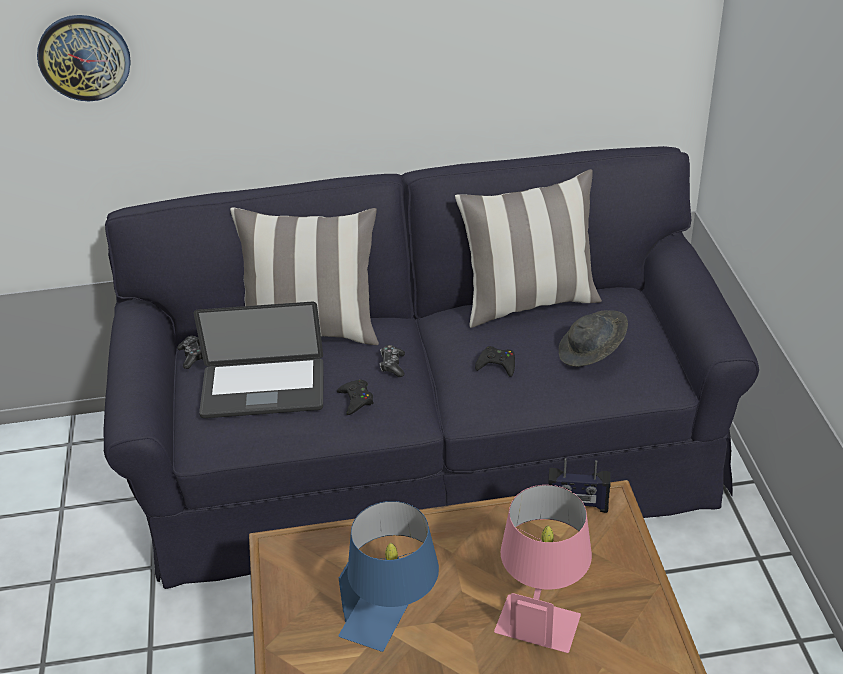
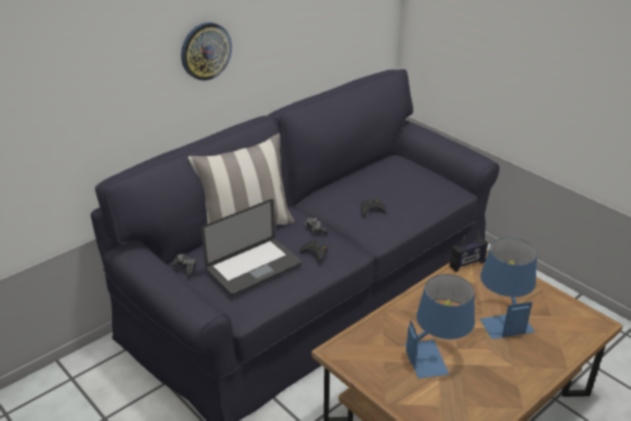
camera: 35 degrees left, 5 degrees down
wall clock [37,15,131,101] -> wall clock moved to [181,22,232,81]
pillow [455,169,602,328] -> none
pink table lamp [494,485,592,653] -> blue table lamp [480,238,537,339]
grey hat [559,310,628,367] -> none

